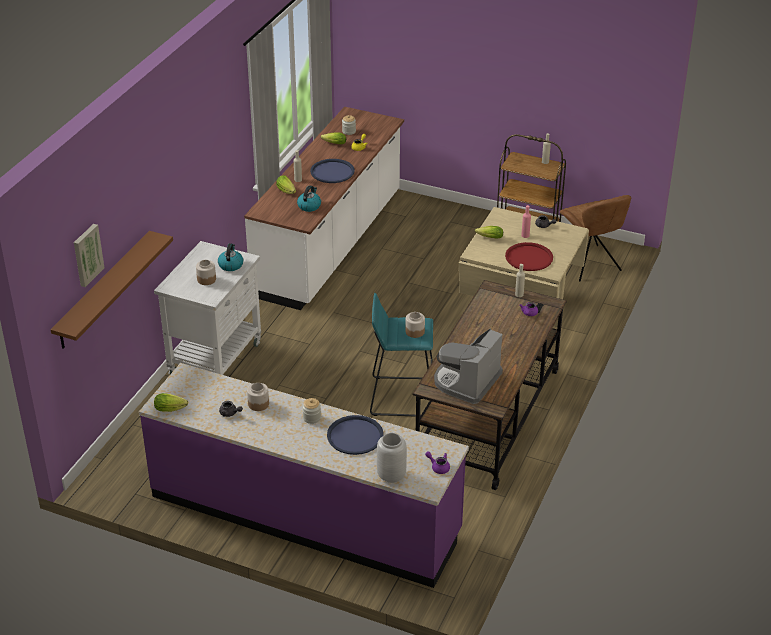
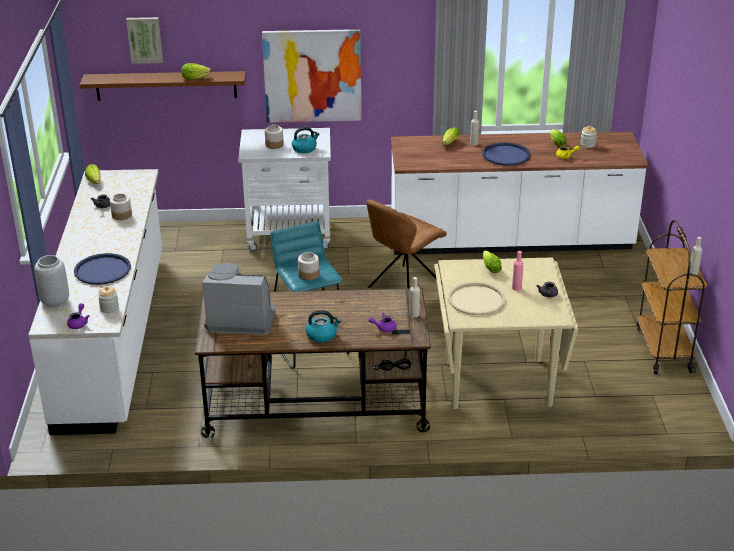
camera: 65 degrees right, 5 degrees down
purple counter [139,363,469,588] -> white counter [28,169,162,435]
kettle [297,185,321,212] -> kettle moved to [306,310,341,343]
jar [302,398,321,424] -> jar moved to [98,286,119,313]
red tray [505,242,553,271] -> beige tray [448,282,506,315]
brown chair [560,195,631,281] -> brown chair moved to [366,199,447,288]
none -> lettuce [181,63,211,79]
none -> picture [262,29,361,123]

